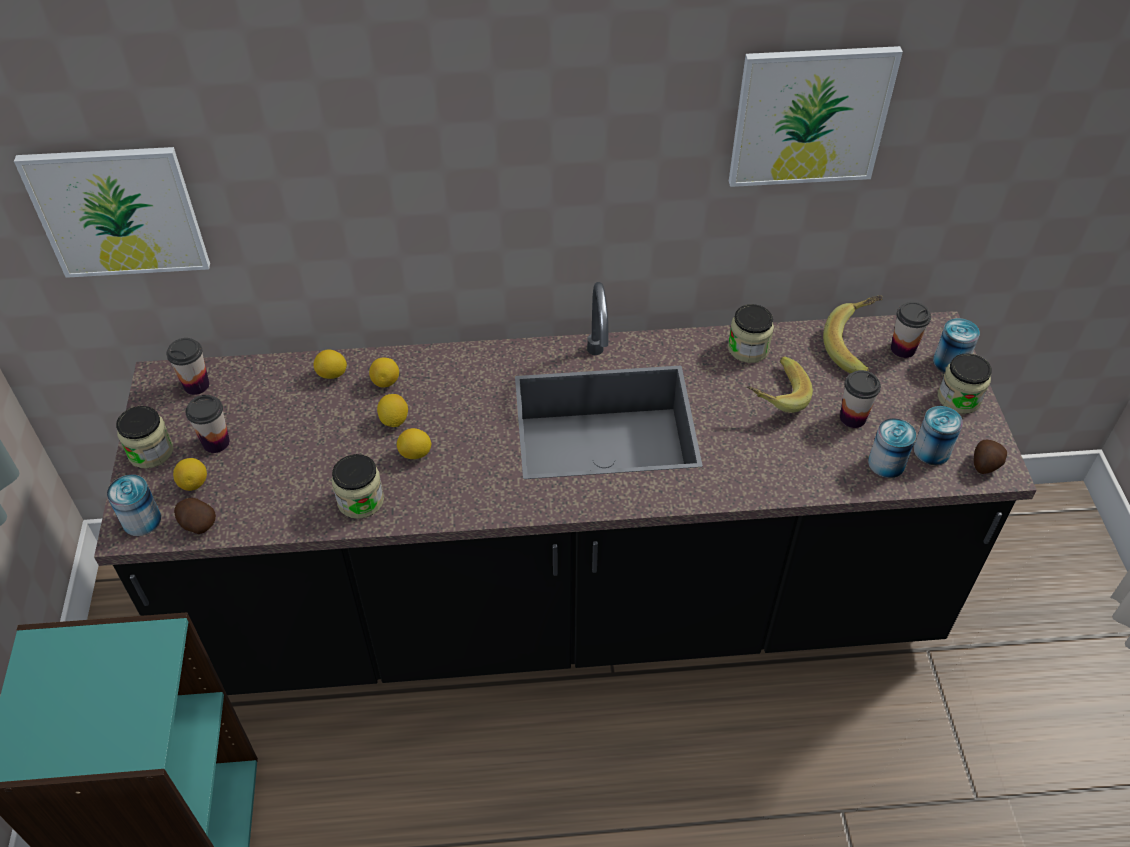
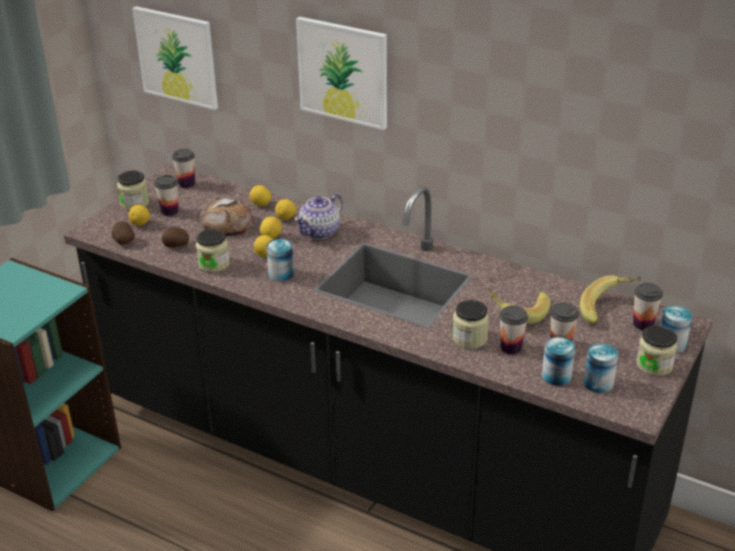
camera: 35 degrees right, 15 degrees down
can [107,475,161,536] -> can moved to [266,239,294,282]
jar [728,304,774,363] -> jar moved to [452,300,489,349]
picture [729,46,903,187] -> picture moved to [296,17,387,130]
potato [974,439,1007,474] -> potato moved to [162,227,189,247]
none -> bread [200,196,253,236]
none -> teapot [294,193,343,239]
none -> cup [499,305,528,354]

